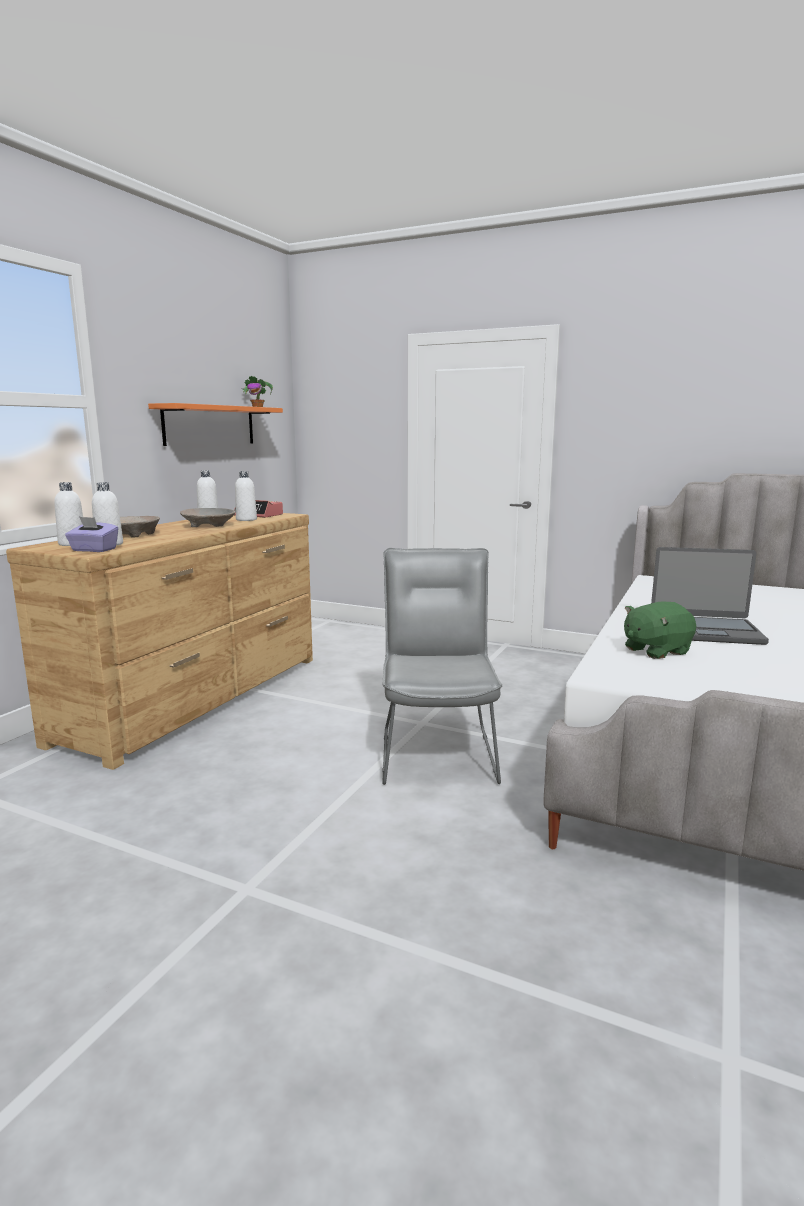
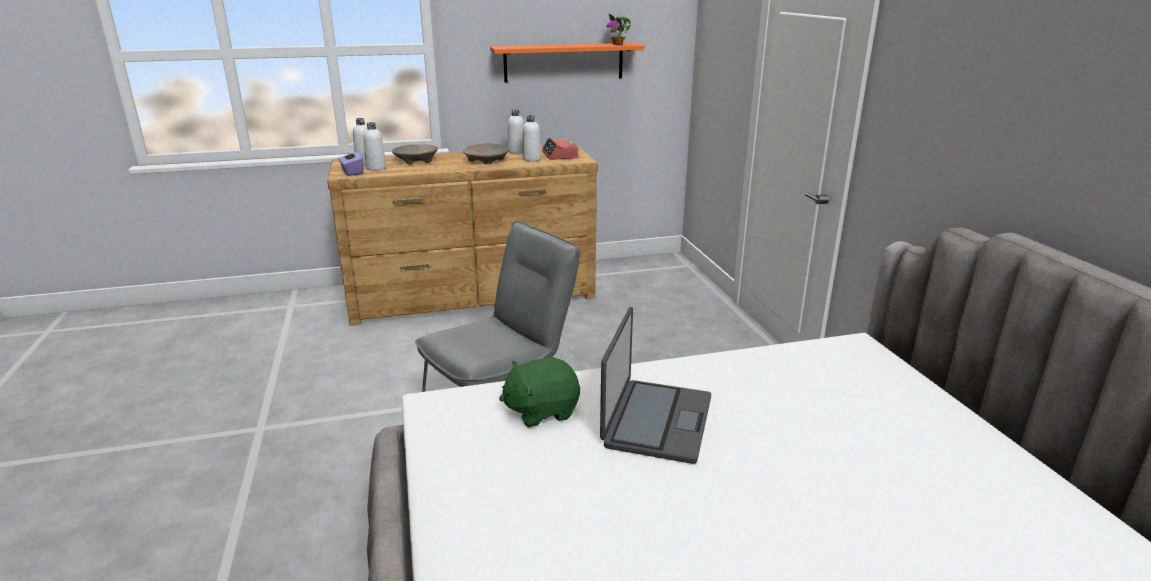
camera: 50 degrees right, 10 degrees up
green plush toy [624,601,696,659] -> green plush toy turned 45 degrees counterclockwise [499,357,580,427]
laptop [651,547,769,645] -> laptop turned 135 degrees counterclockwise [600,307,711,464]

